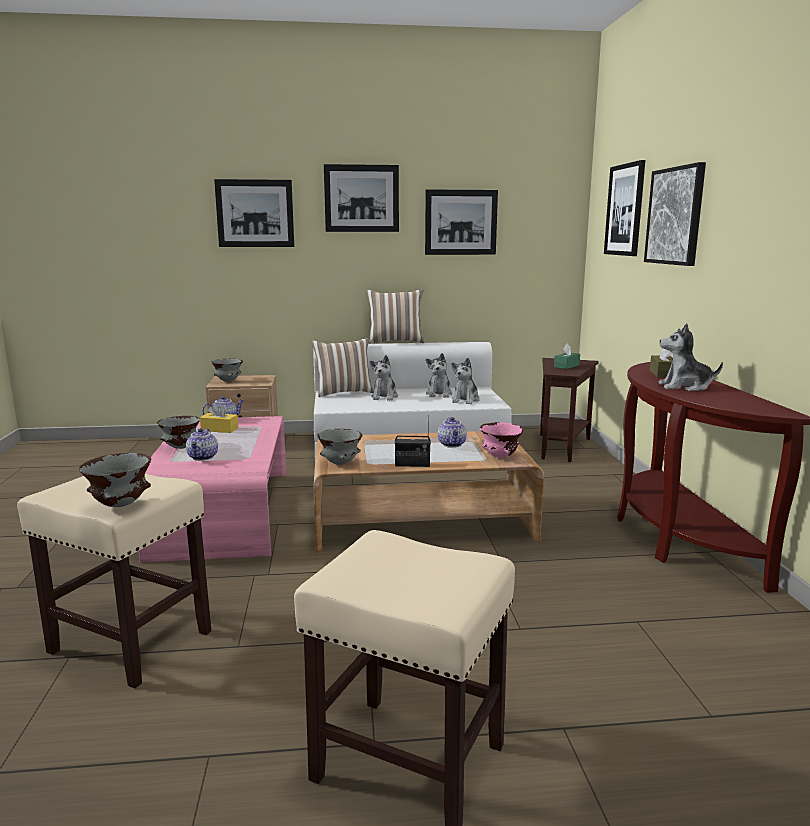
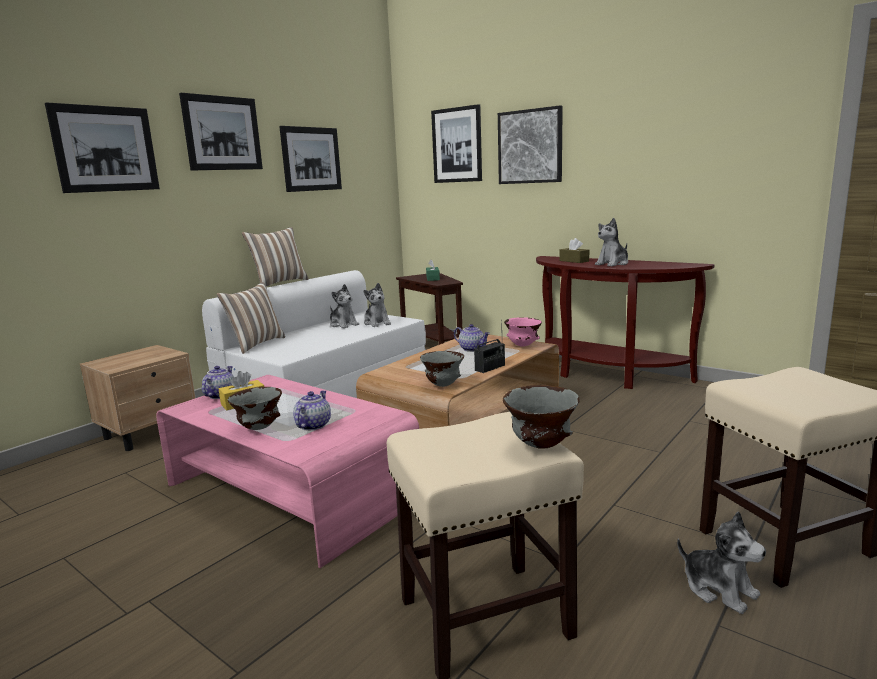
camera: 45 degrees left, 0 degrees up
teapot [186,428,218,461] -> teapot turned 120 degrees counterclockwise [293,390,331,430]
grey bowl [211,359,243,382] -> none
plush toy [370,355,398,401] -> plush toy moved to [677,511,766,614]

